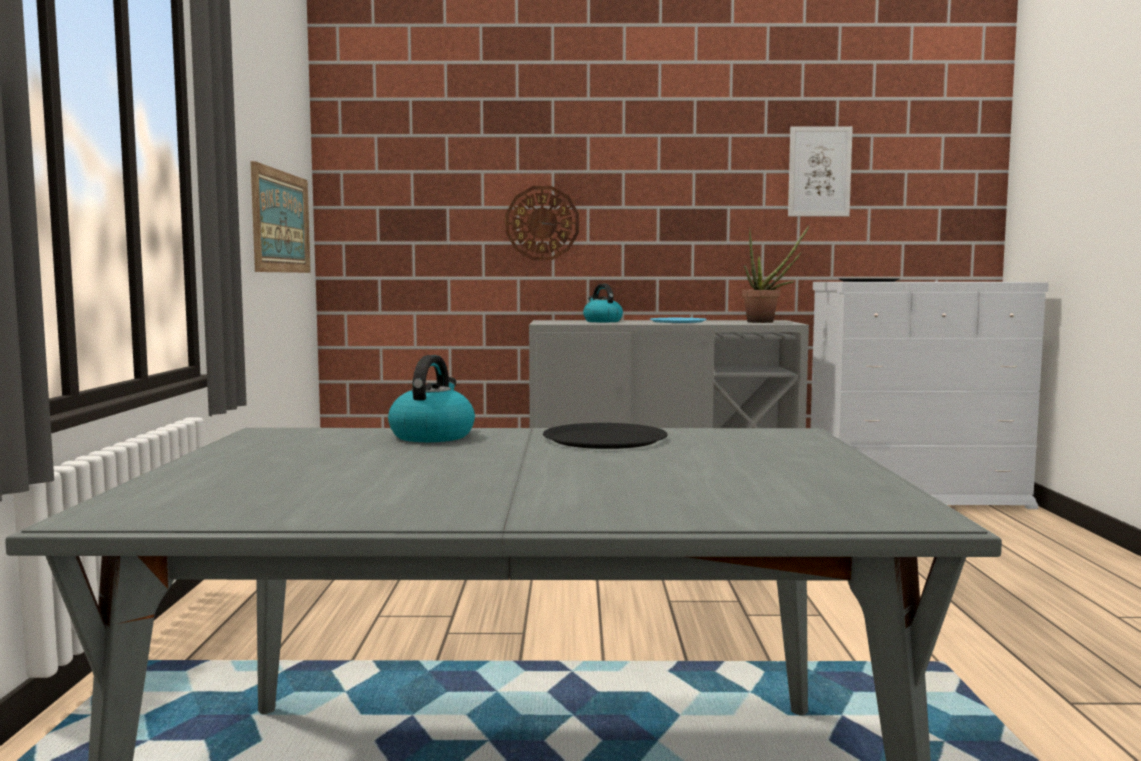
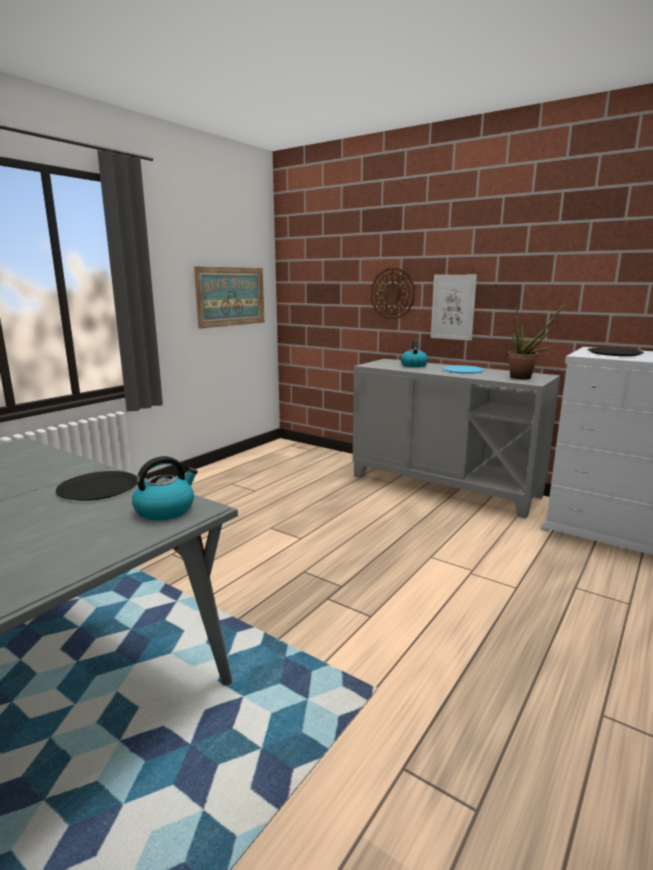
camera: 35 degrees right, 10 degrees up
kettle [388,355,475,442] -> kettle moved to [132,456,198,521]
picture [788,126,853,216] -> picture moved to [431,275,477,341]

